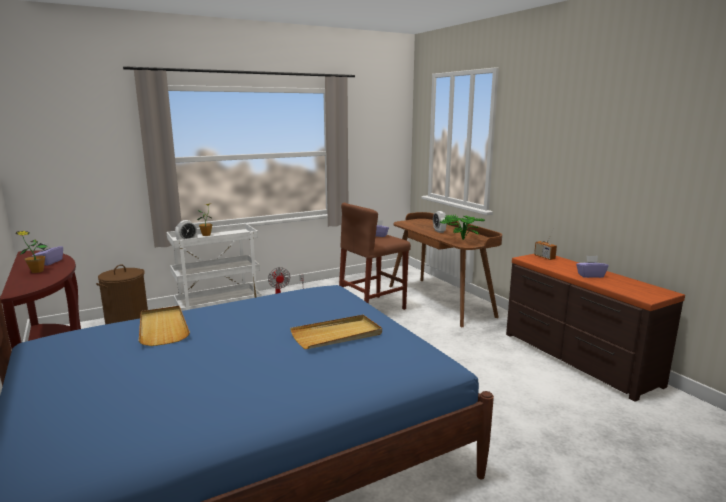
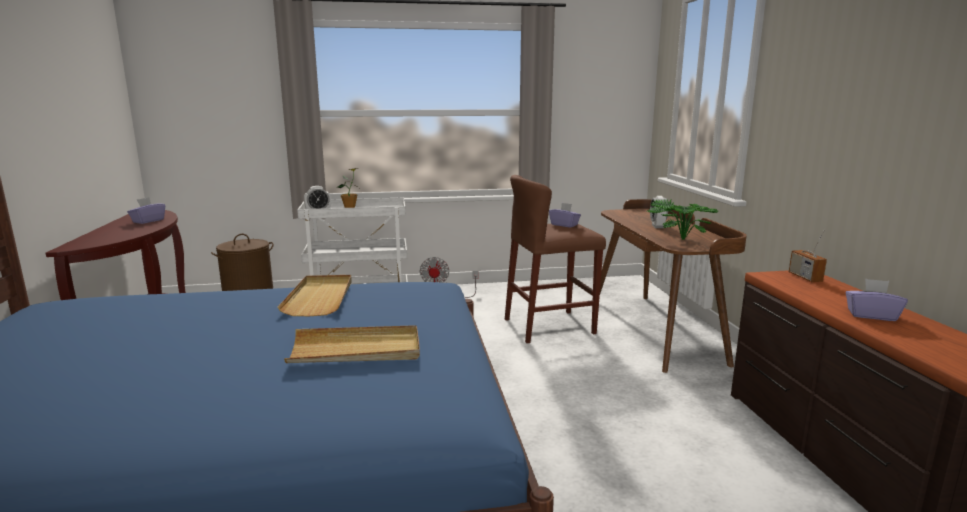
camera: 20 degrees right, 0 degrees up
potted plant [15,231,47,273] -> none
beige tray [139,306,190,346] -> beige tray moved to [278,275,352,316]

